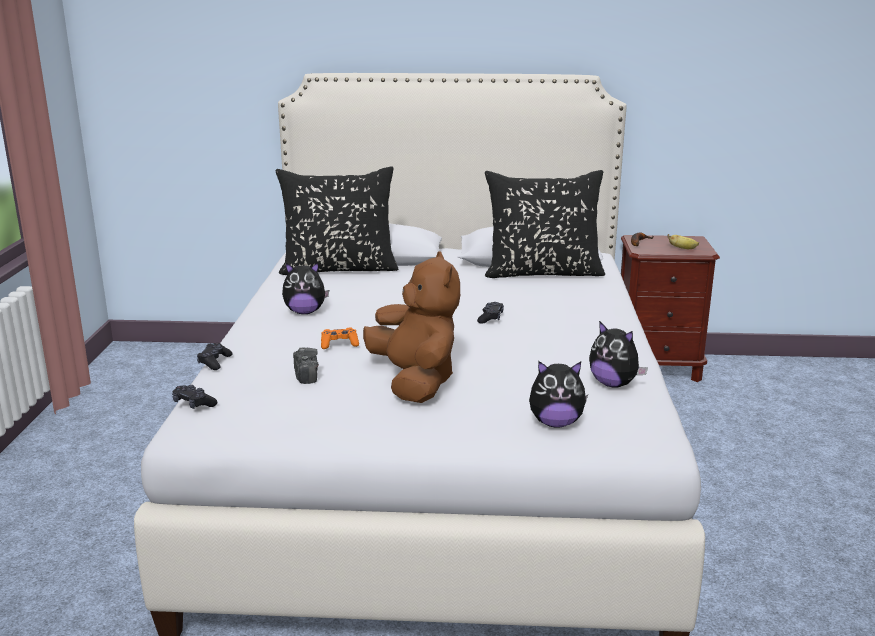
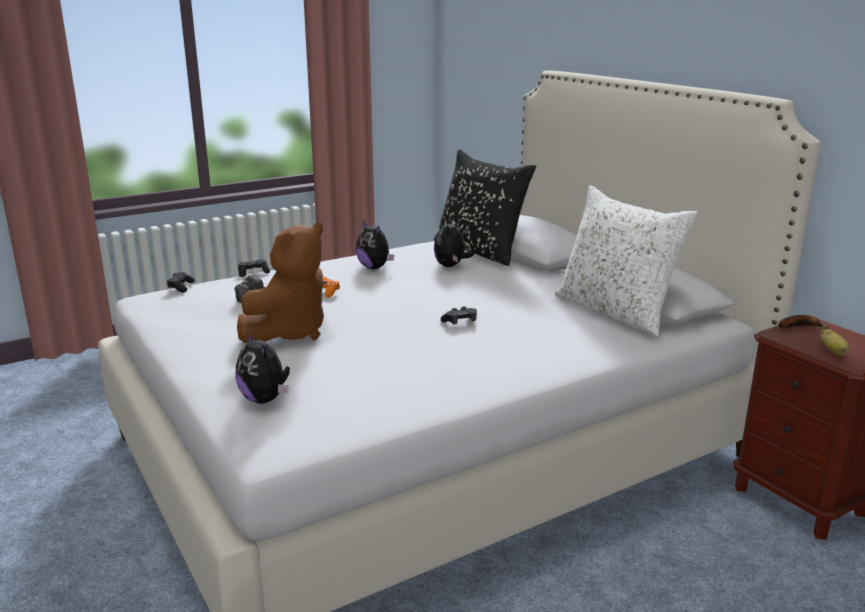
camera: 55 degrees right, 0 degrees up
black pillow [485,170,605,278] -> white pillow [555,185,698,336]
plush toy [589,321,648,388] -> plush toy moved to [434,218,475,267]

